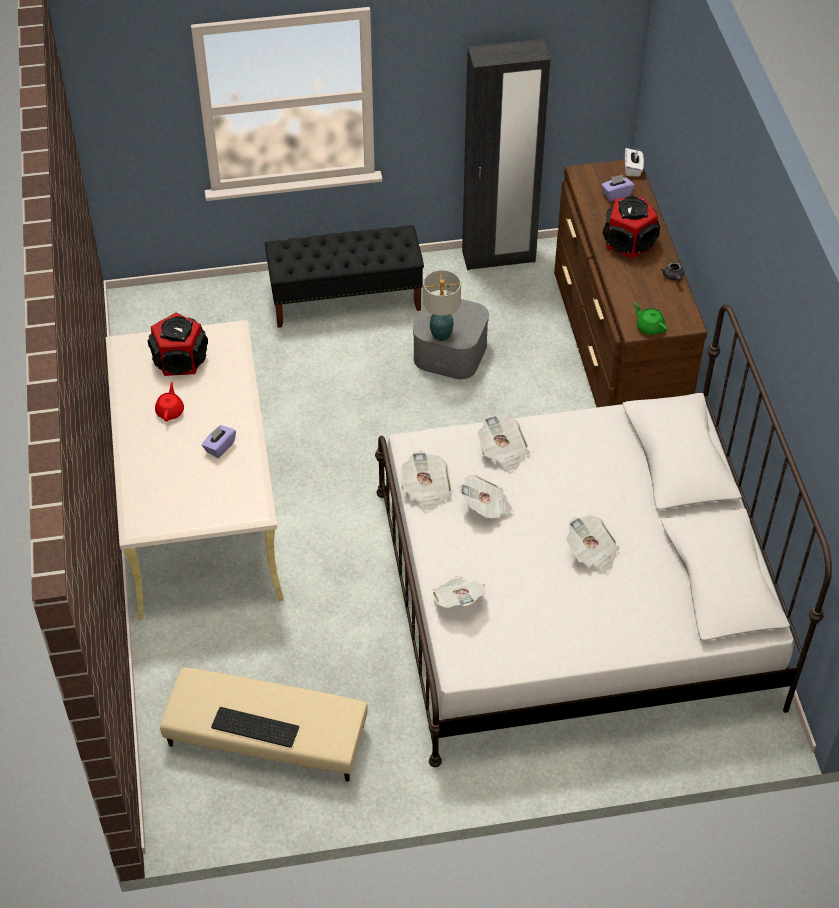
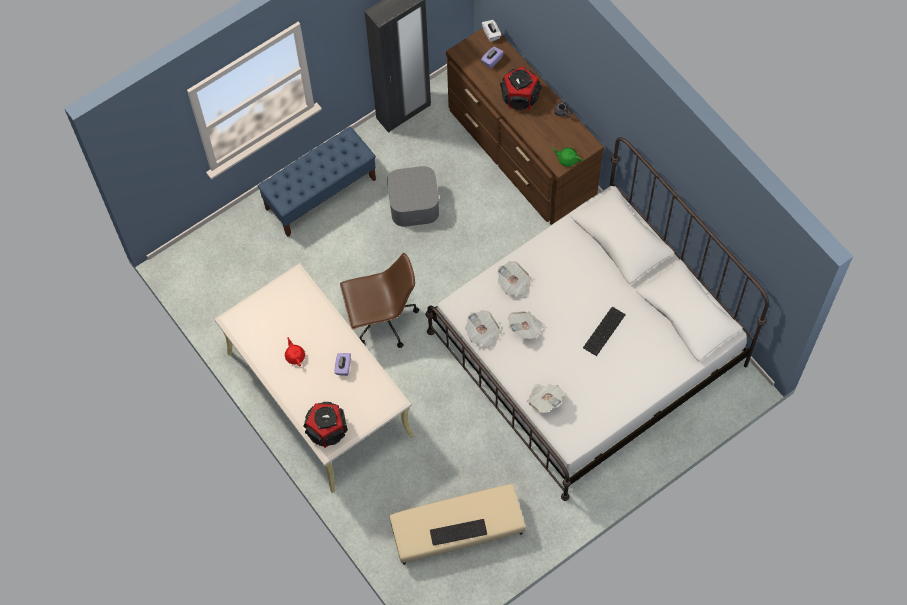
camera: 25 degrees left, 15 degrees up
speaker [148,313,208,376] -> speaker moved to [303,402,348,448]
black bench [265,225,424,328] -> blue bench [257,126,376,237]
table lamp [423,270,461,341] -> none
newspaper [566,515,619,574] -> keyboard [583,307,625,356]
none -> brown office chair [340,253,419,348]

